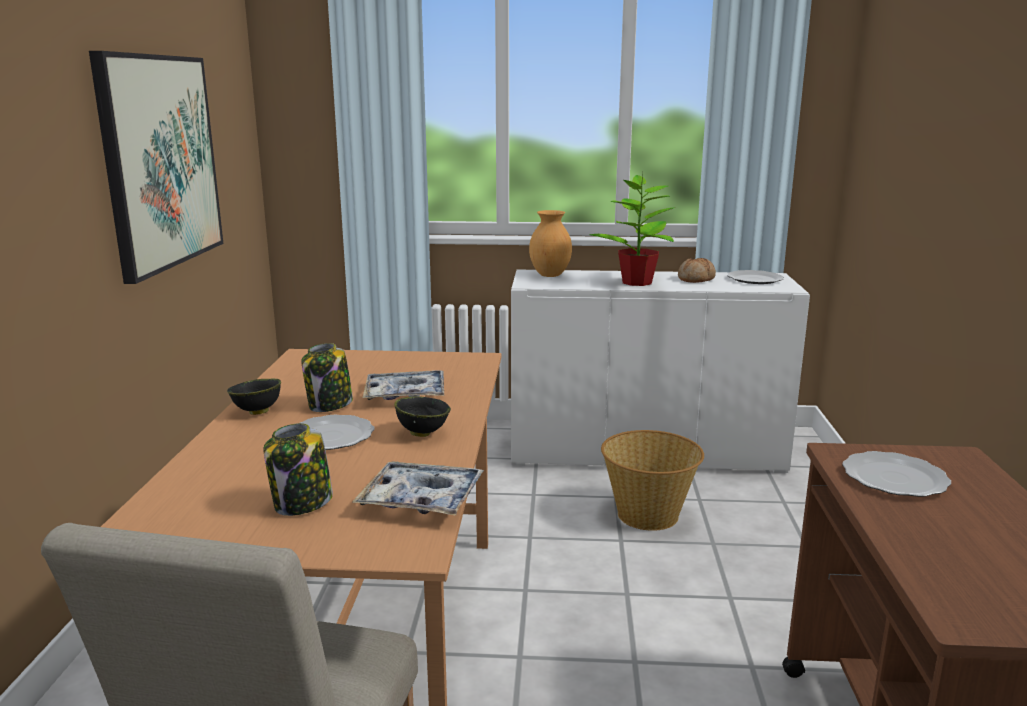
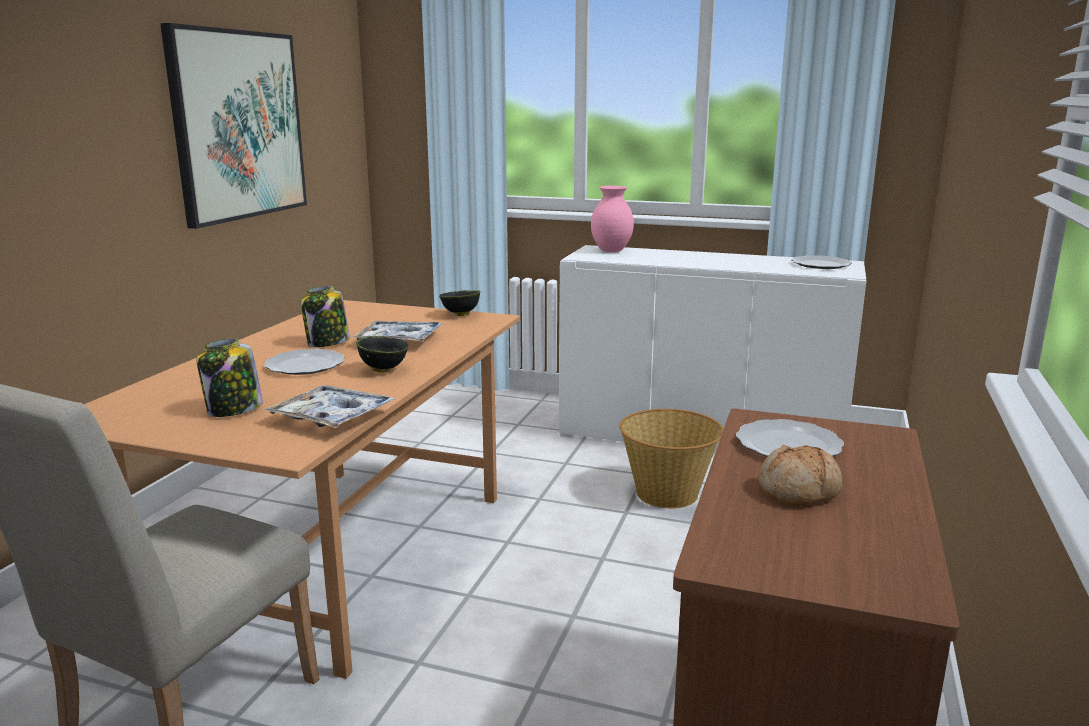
camera: 15 degrees right, 0 degrees up
black bowl [227,379,281,415] -> black bowl moved to [439,290,480,316]
brown vase [529,210,572,277] -> pink vase [591,186,634,252]
potted plant [589,173,674,286] -> none
bread [678,258,716,283] -> bread moved to [758,445,842,505]

